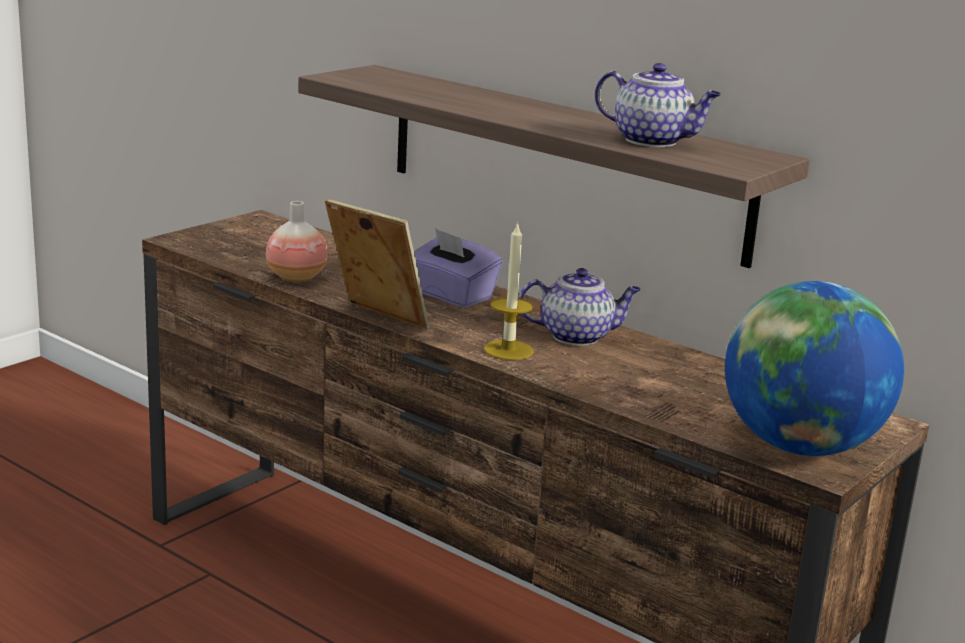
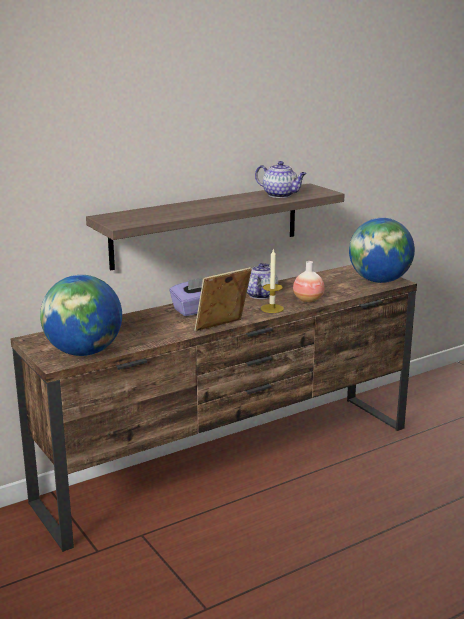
camera: 70 degrees left, 0 degrees up
vase [266,201,328,282] -> vase moved to [293,261,325,303]
teapot [595,63,721,147] -> teapot turned 75 degrees clockwise [255,161,307,198]
none -> globe [40,275,122,356]

